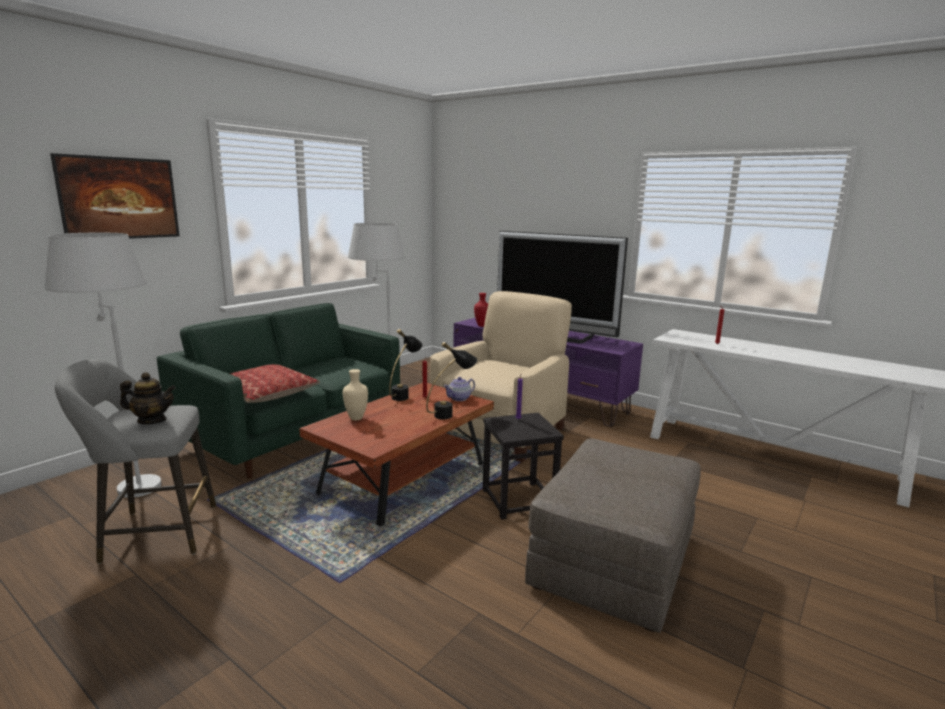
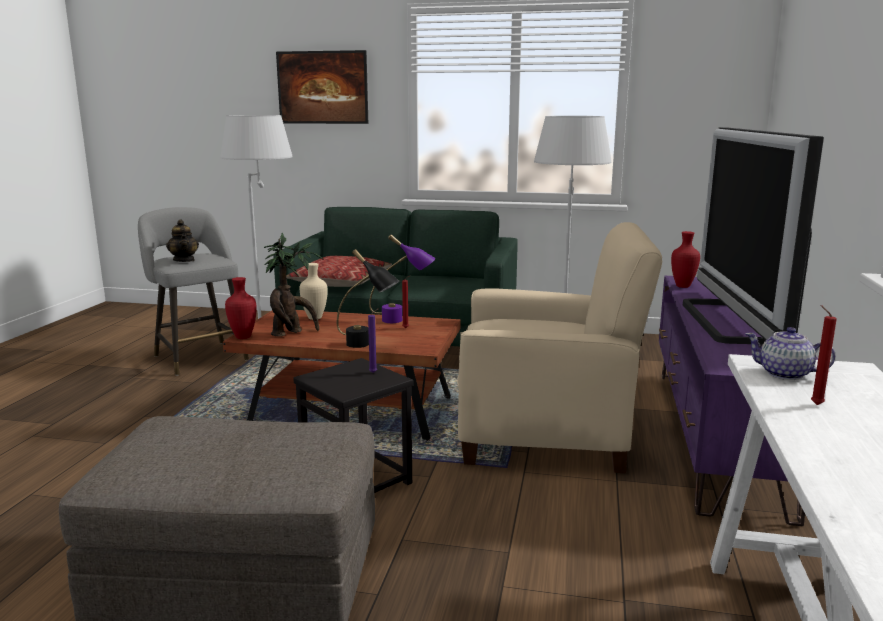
camera: 65 degrees right, 0 degrees up
black table lamp [389,329,422,401] -> purple table lamp [369,234,435,323]
teapot [444,377,475,401] -> teapot moved to [745,327,835,380]
none -> red vase [225,277,257,339]
none -> potted plant [264,232,324,336]

